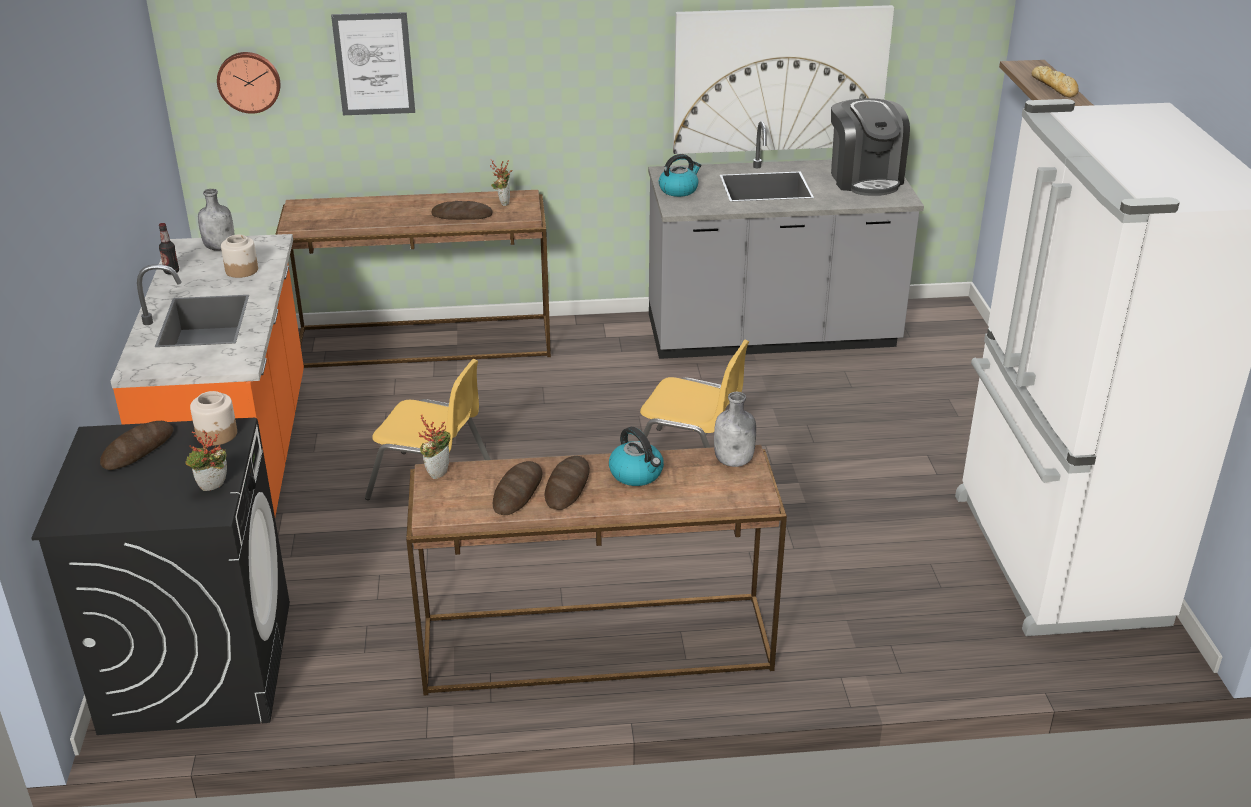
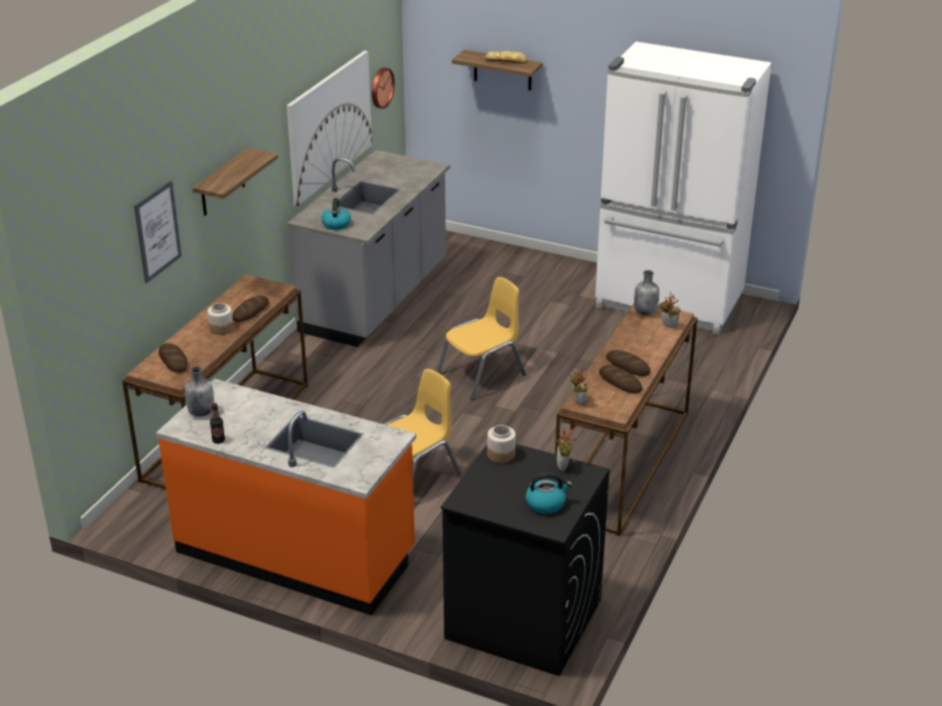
camera: 60 degrees left, 0 degrees up
bread [100,421,173,470] -> bread moved to [159,343,188,372]
wall clock [217,52,280,114] -> wall clock moved to [372,68,395,109]
jar [221,235,258,278] -> jar moved to [207,303,233,335]
potted plant [490,160,513,206] -> potted plant moved to [659,292,680,328]
kettle [609,427,664,486] -> kettle moved to [526,472,572,514]
coffee machine [831,98,910,196] -> none
none -> shelf [192,148,278,216]

